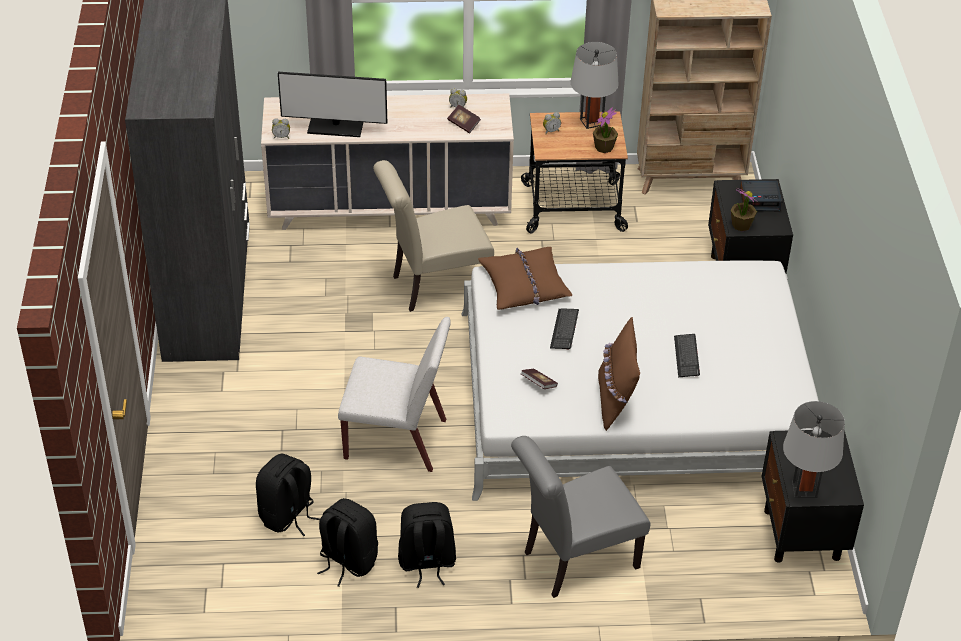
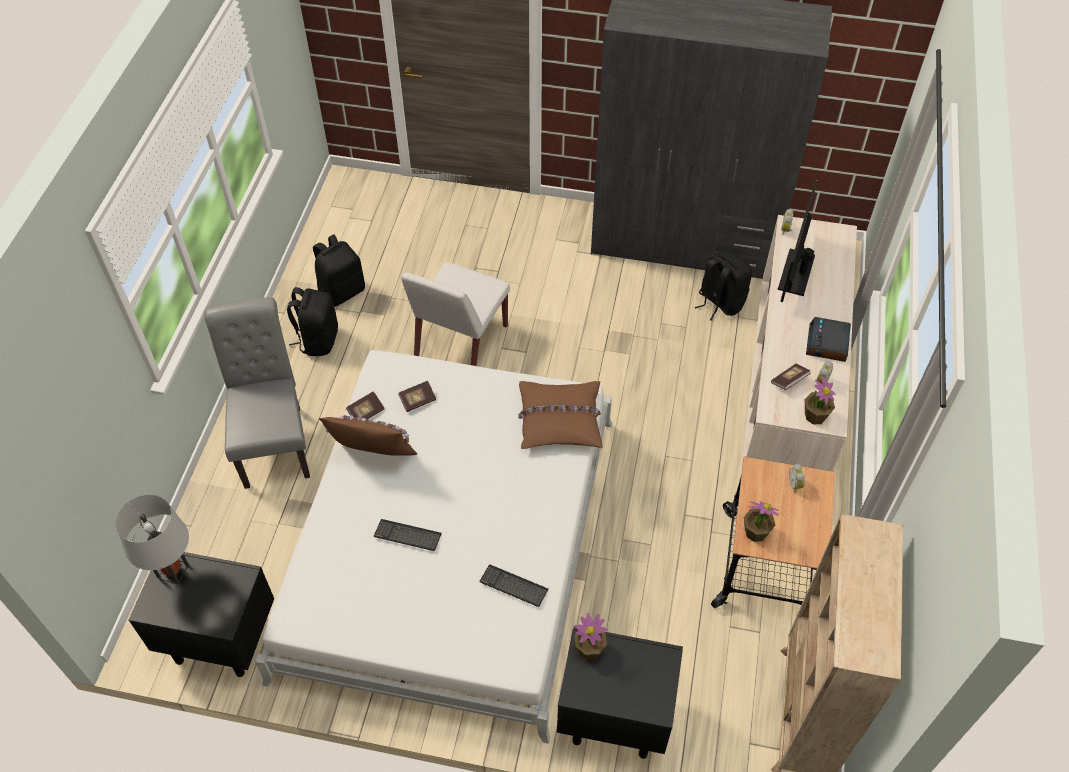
camera: 105 degrees right, 10 degrees up
black backpack [256,454,320,536] -> black backpack moved to [694,250,752,321]
beige chair [373,160,494,312] -> none
keyboard [550,309,579,350] -> keyboard moved to [480,564,548,607]
grey table lamp [570,42,619,129] -> none
alarm clock [740,181,783,211] -> alarm clock moved to [806,317,851,362]
none -> book [346,391,384,420]
none -> potted plant [805,375,835,425]

